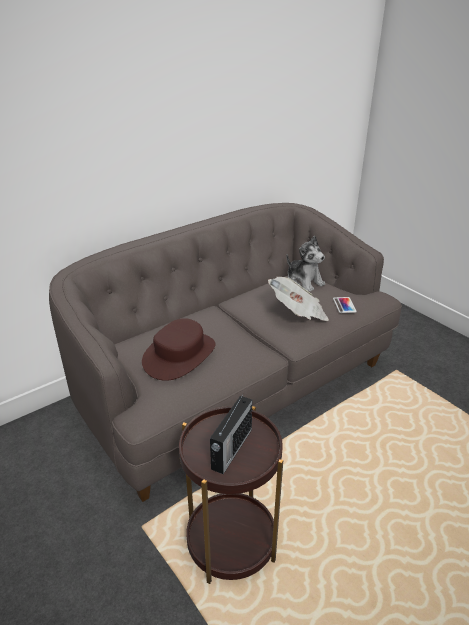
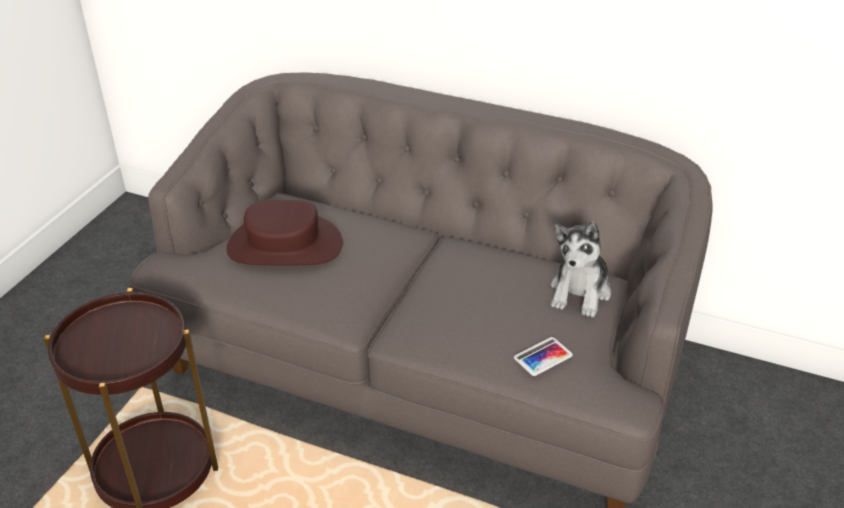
camera: 60 degrees right, 5 degrees up
radio [210,396,252,474] -> none
newspaper [268,277,329,321] -> none

